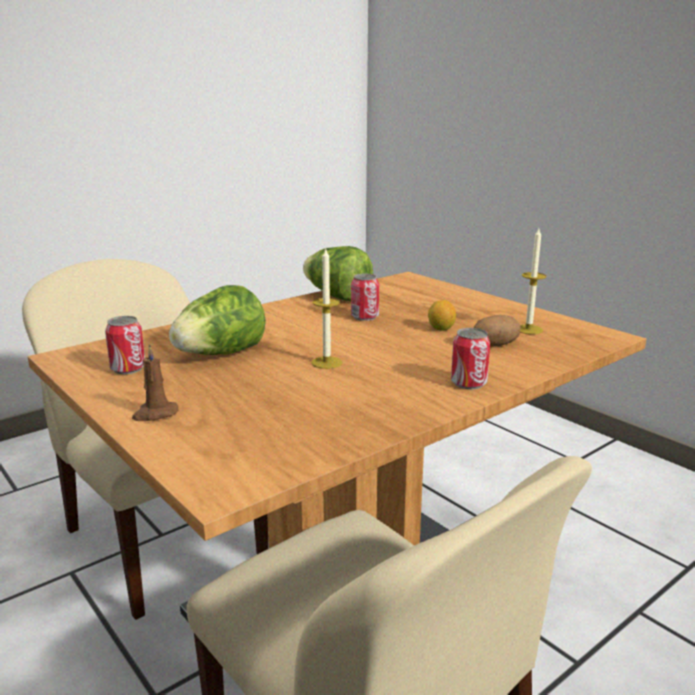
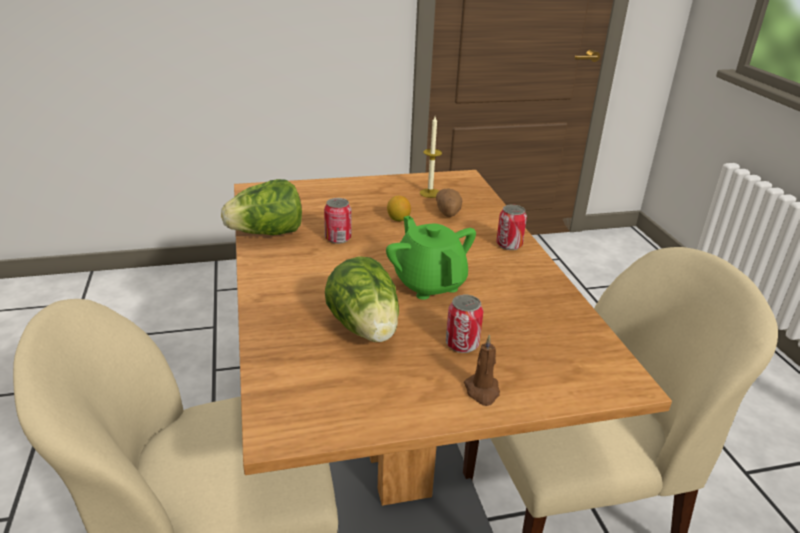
camera: 65 degrees left, 10 degrees up
can [105,316,145,374] -> can moved to [446,295,483,353]
candle [311,249,343,369] -> green teapot [386,216,476,300]

